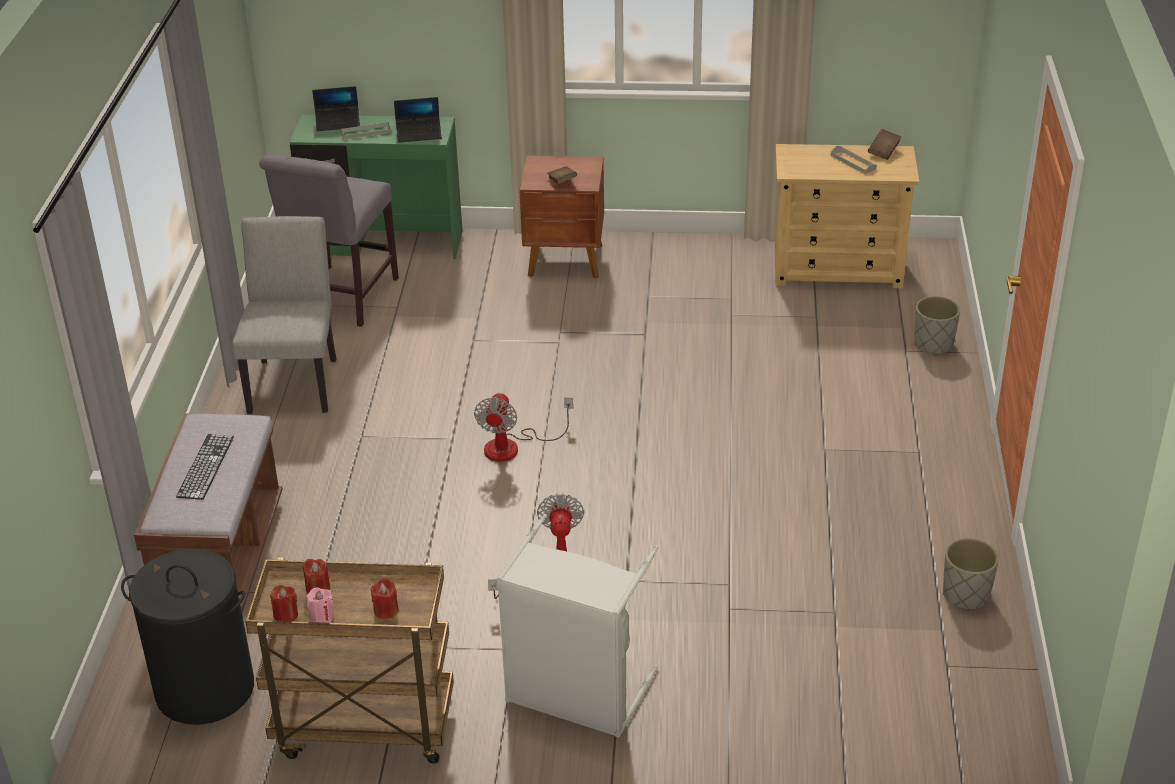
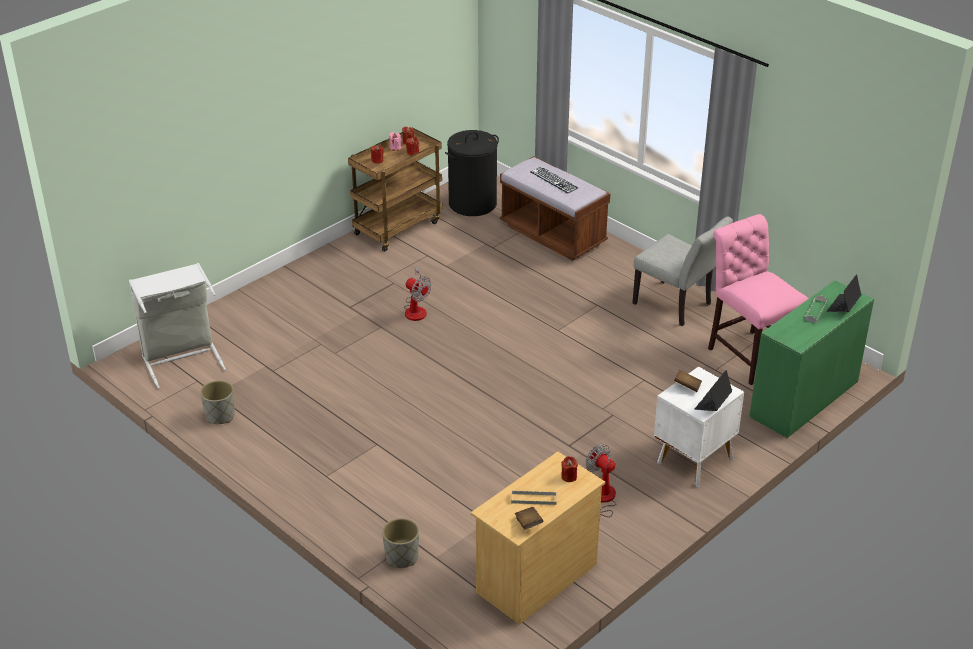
camera: 130 degrees right, 0 degrees up
grey chair [259,154,399,327] -> pink chair [708,214,809,385]
laptop [394,97,442,143] -> laptop moved to [695,370,732,411]
fan [474,393,573,462] -> fan moved to [585,444,616,517]
grey laundry basket [497,514,659,738] -> grey laundry basket moved to [129,263,226,389]
brown nightstand [520,156,604,278] -> white nightstand [654,366,744,487]
none -> red candle [561,456,578,482]

